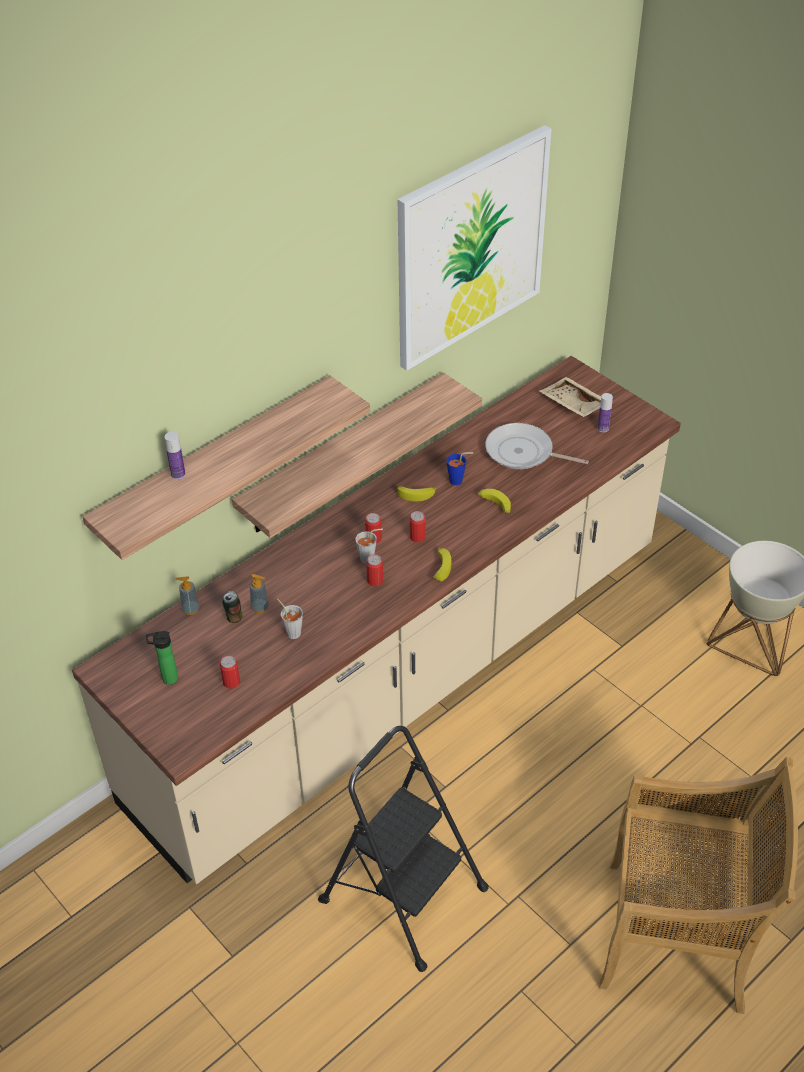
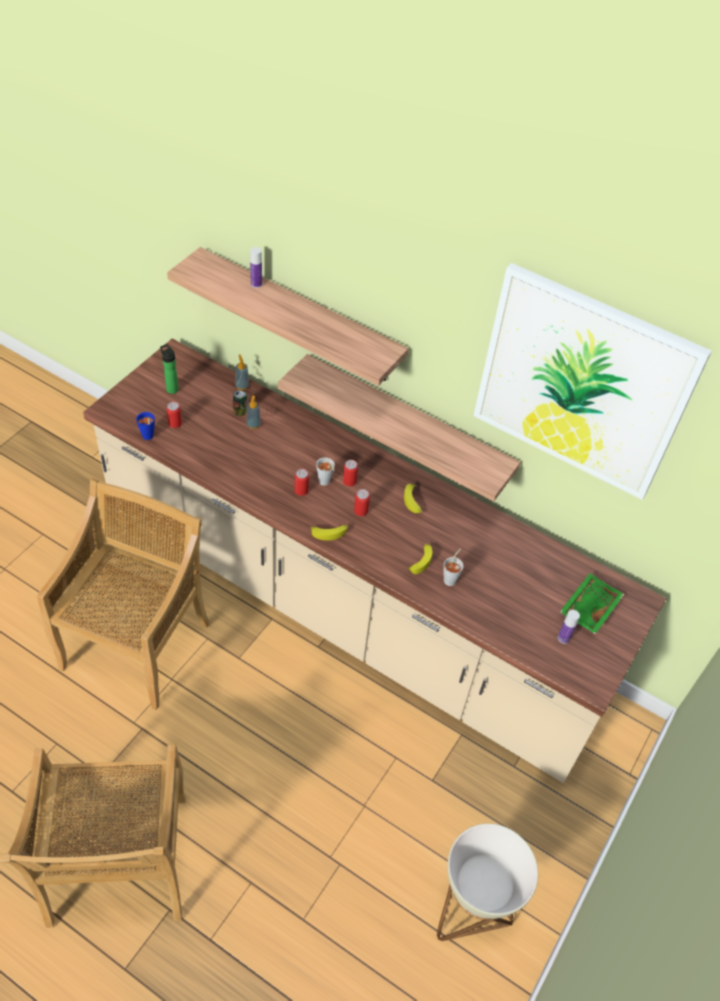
camera: 70 degrees right, 5 degrees up
grey cup [277,598,303,639] -> grey cup moved to [443,548,464,586]
black step ladder [318,726,489,972] -> beige chair [37,478,210,710]
blue cup [446,452,473,485] -> blue cup moved to [136,412,155,440]
frying pan [485,423,589,469] -> none
beige tray [540,377,601,417] -> green tray [560,573,624,634]

